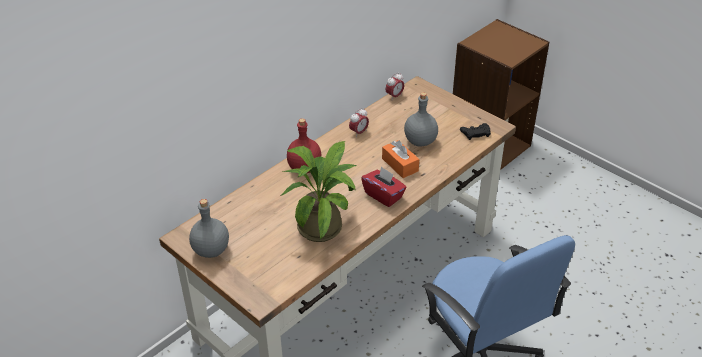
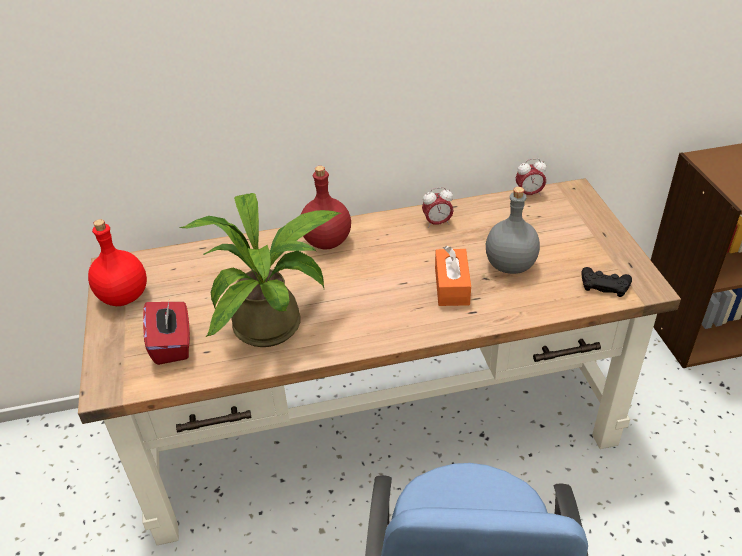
camera: 35 degrees right, 0 degrees up
grey bottle [189,199,229,258] -> red bottle [88,219,147,306]
red tissue box [361,166,407,207] -> red tissue box moved to [143,302,190,365]

